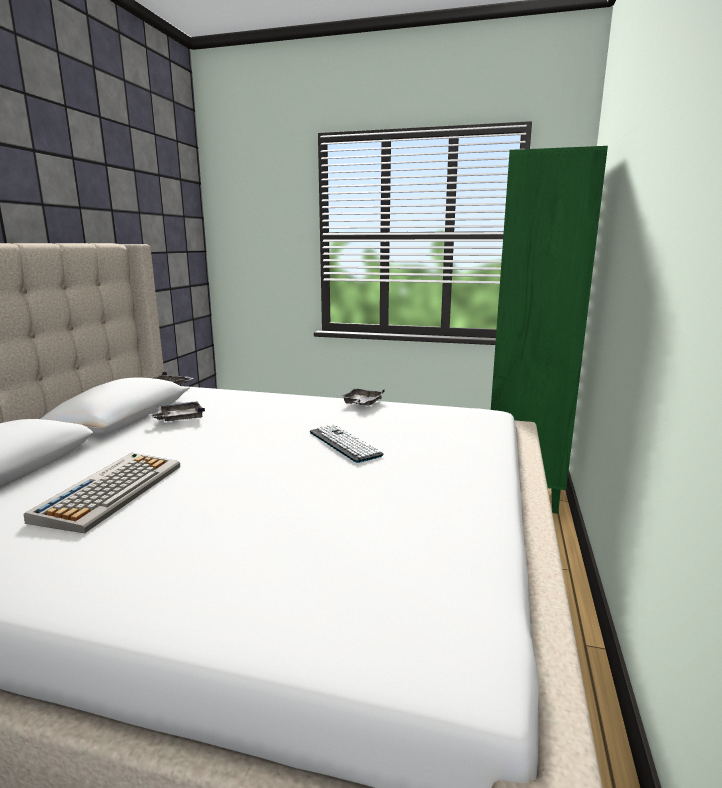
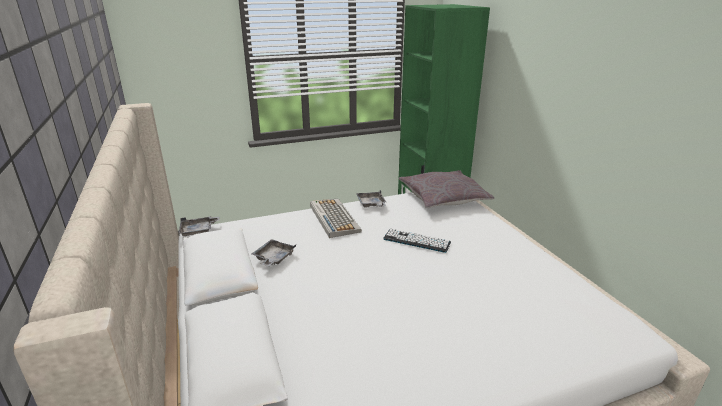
camera: 35 degrees left, 10 degrees up
keyboard [24,453,180,533] -> keyboard moved to [310,199,362,238]
none -> grey pillow [399,170,494,208]

